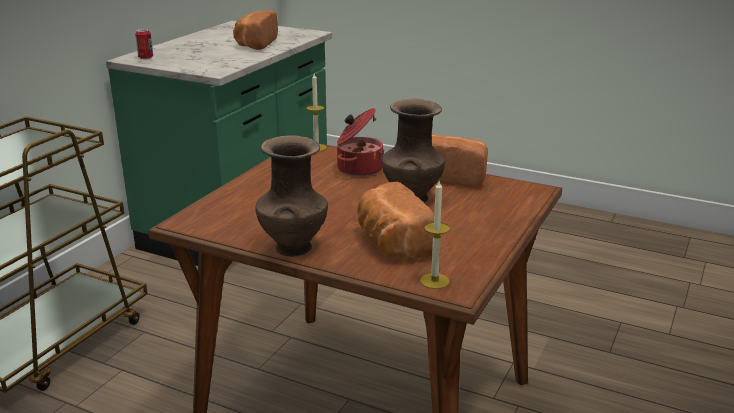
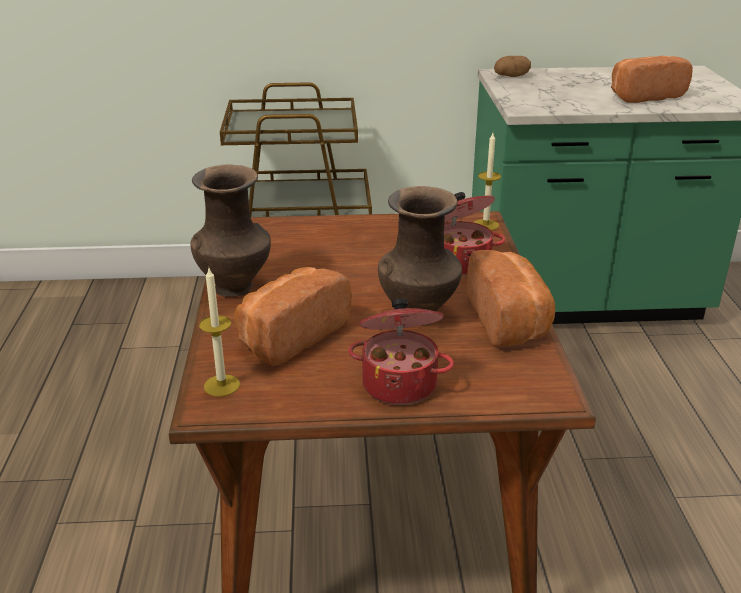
camera: 60 degrees right, 5 degrees up
can [135,29,153,59] -> potato [494,56,531,77]
none -> cooking pot [348,298,454,405]

